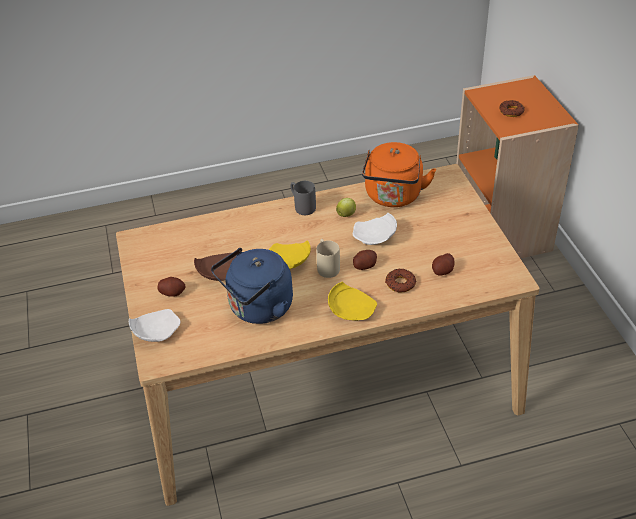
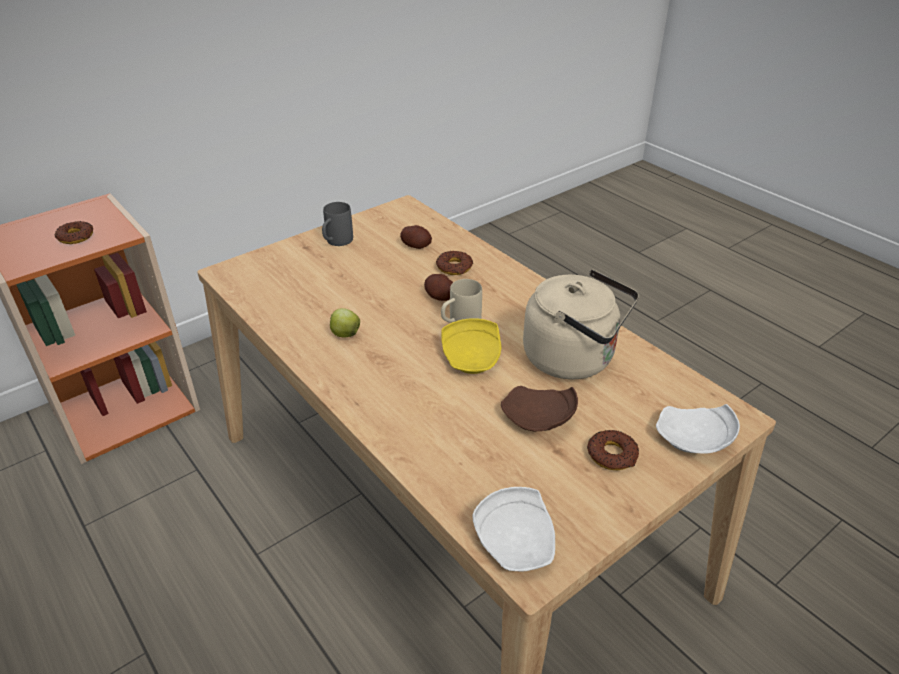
camera: 115 degrees left, 5 degrees down
potato [157,277,185,296] -> donut [587,430,639,470]
blue kettle [211,248,293,324] -> beige kettle [523,270,639,379]
grey mug [291,181,316,215] -> grey mug moved to [322,202,353,246]
yellow plate [328,281,377,321] -> none
white plate [352,213,397,245] -> white plate moved to [472,487,555,572]
orange kettle [362,142,436,207] -> none

